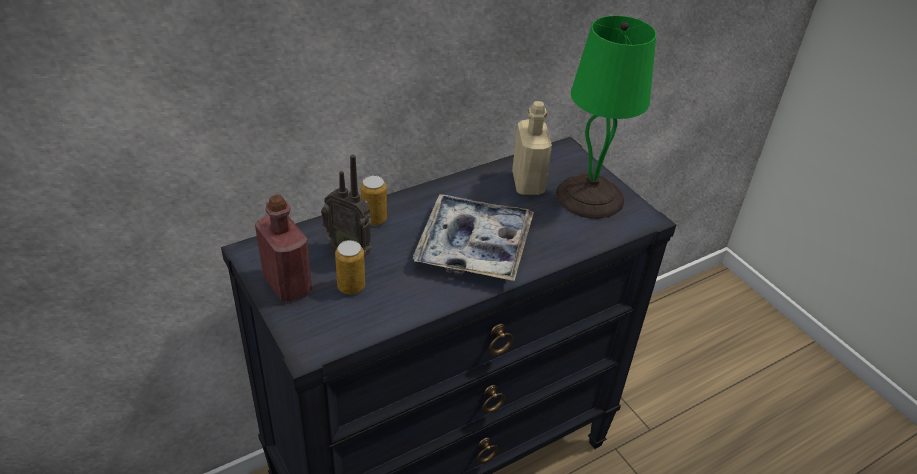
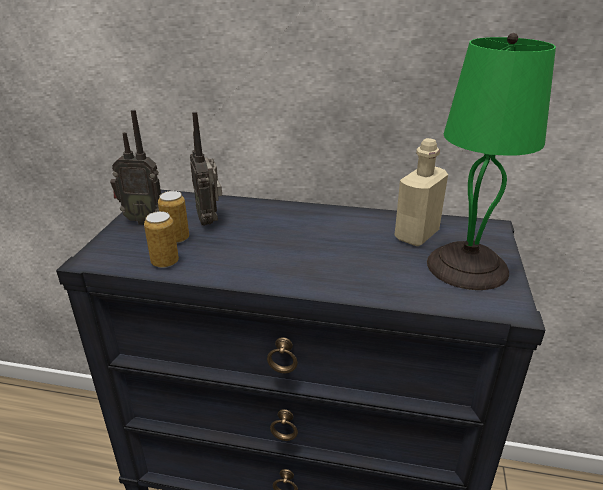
camera: 45 degrees right, 10 degrees down
red bottle [255,194,312,302] -> radio [110,110,161,225]
can [361,175,387,226] -> can moved to [144,211,179,268]
tray [412,194,534,281] -> none

